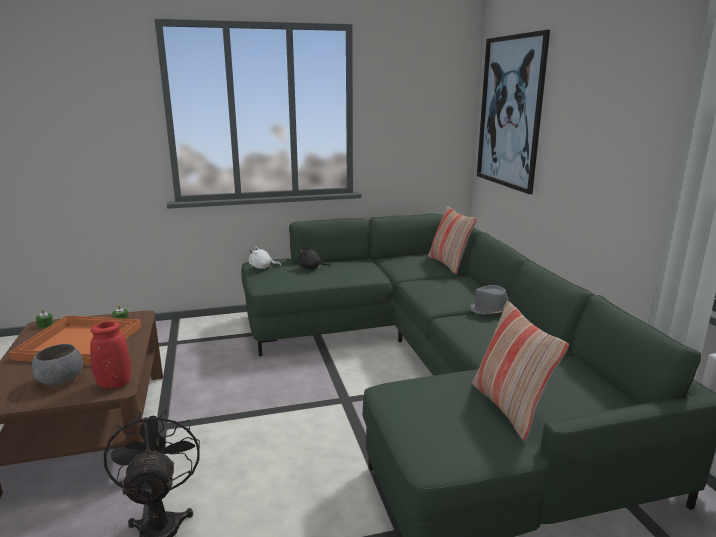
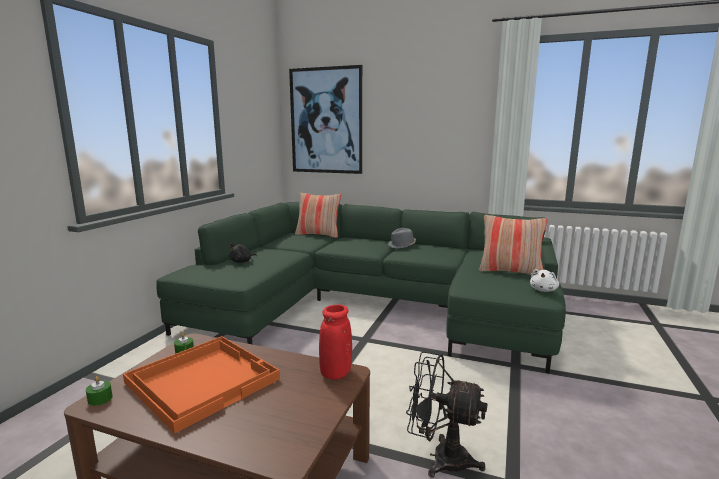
camera: 55 degrees left, 5 degrees down
grey bowl [32,344,83,385] -> none
white plush toy [249,246,281,269] -> white plush toy moved to [530,269,559,292]

